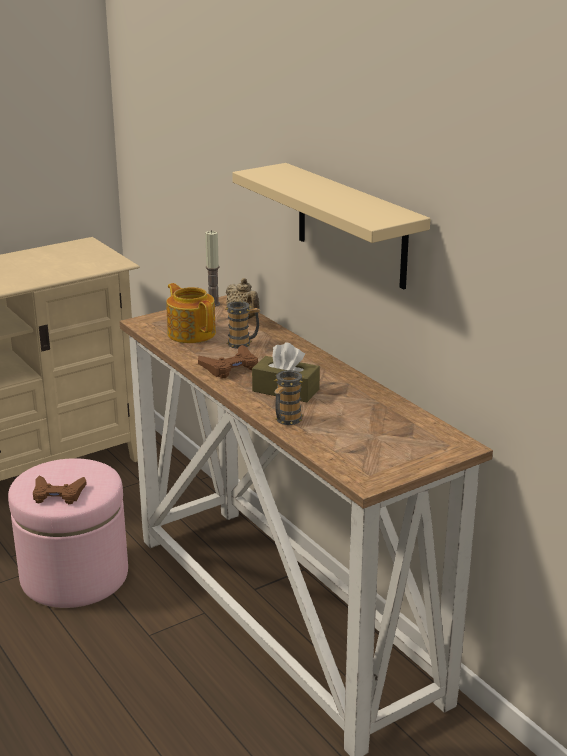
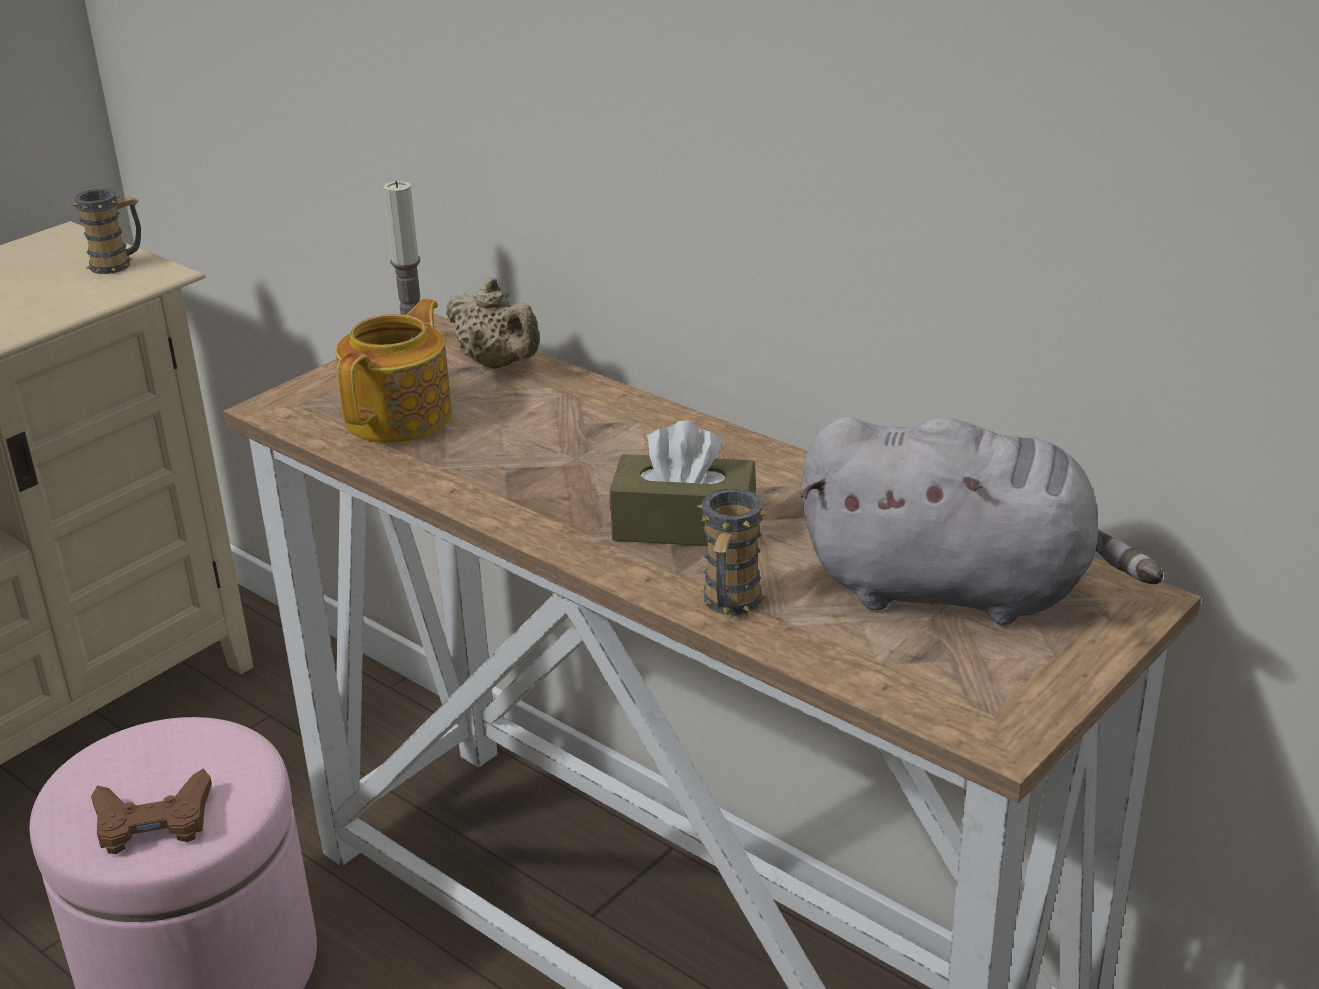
camera: 15 degrees left, 5 degrees up
teapot [166,283,216,343] -> teapot turned 75 degrees clockwise [336,299,452,443]
brown game controller [198,345,258,379] -> none
mug [225,301,261,349] -> mug moved to [72,189,141,274]
beige shelf [232,163,430,289] -> none
none -> grey plush toy [800,417,1163,625]

